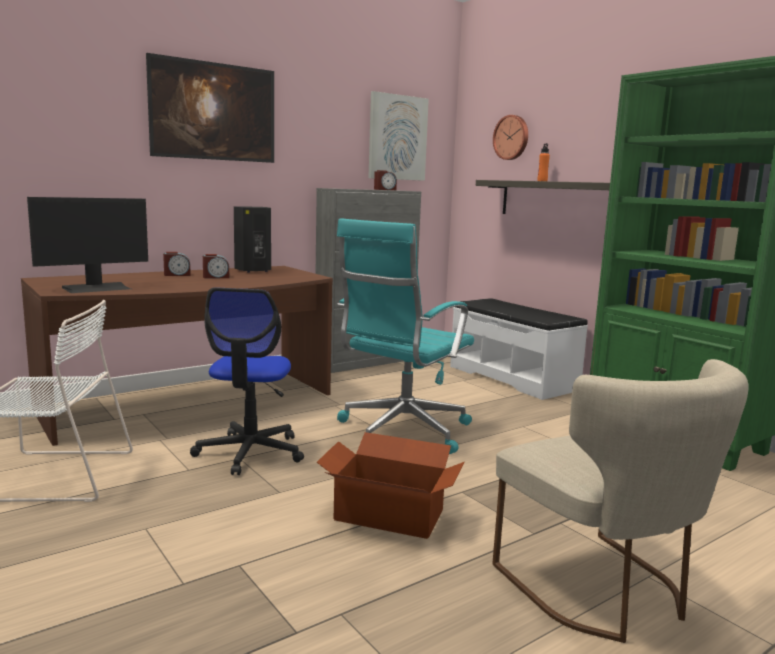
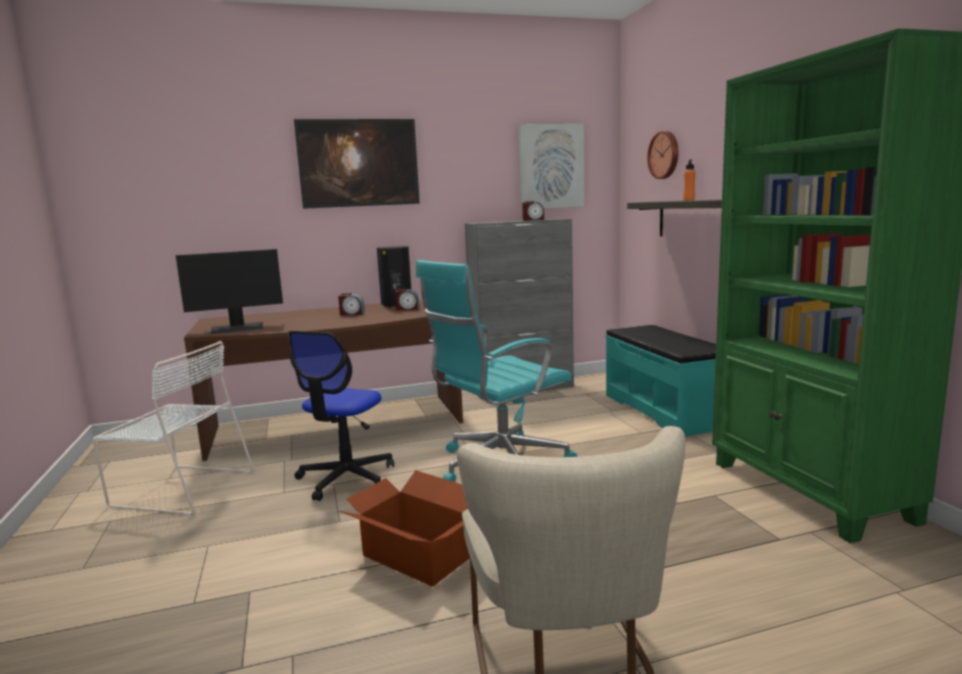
camera: 20 degrees right, 0 degrees up
alarm clock [163,252,191,276] -> alarm clock moved to [395,289,420,310]
white bench [450,298,588,400] -> turquoise bench [605,325,716,436]

